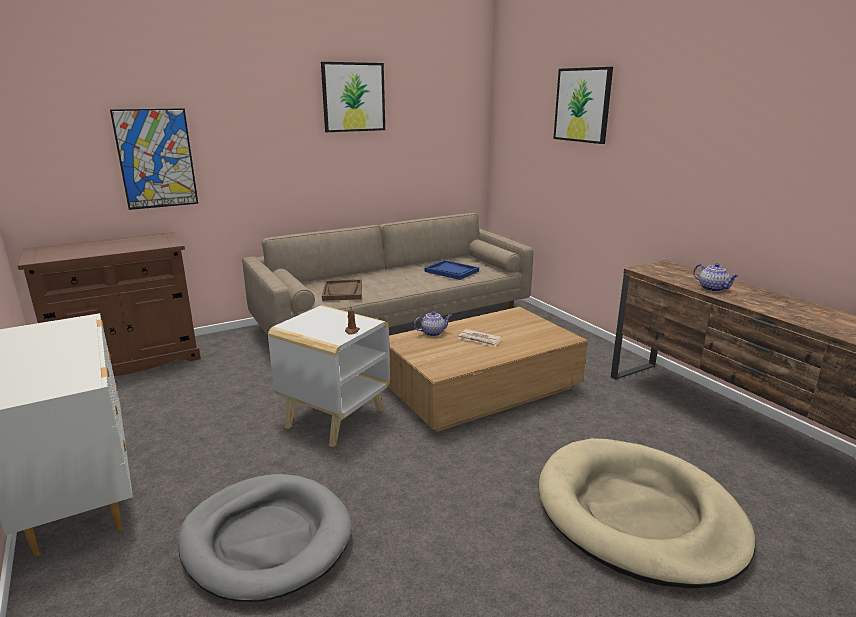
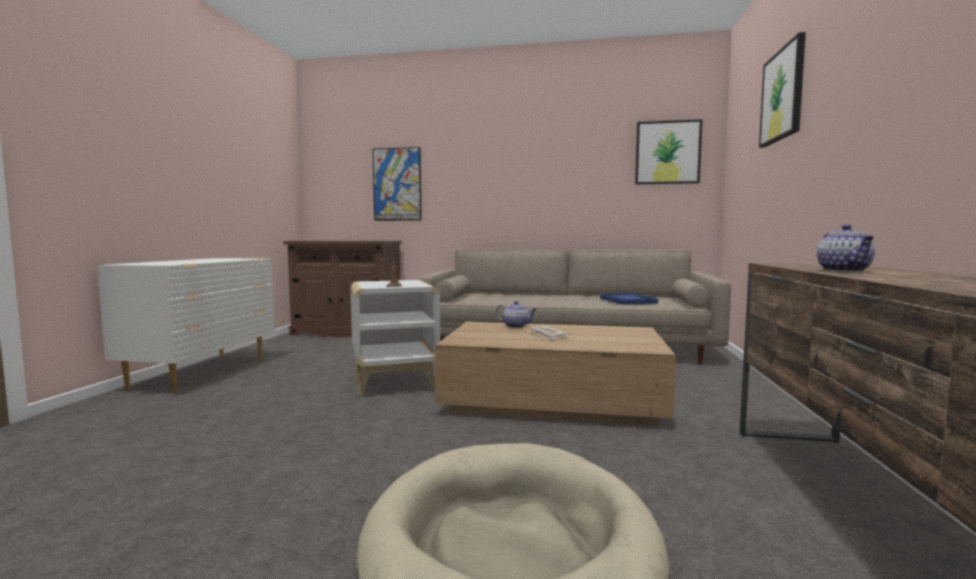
camera: 40 degrees right, 15 degrees down
grey dog bed [178,474,352,602] -> none
picture [321,62,385,132] -> picture moved to [635,119,702,184]
brown tray [322,279,362,301] -> none

